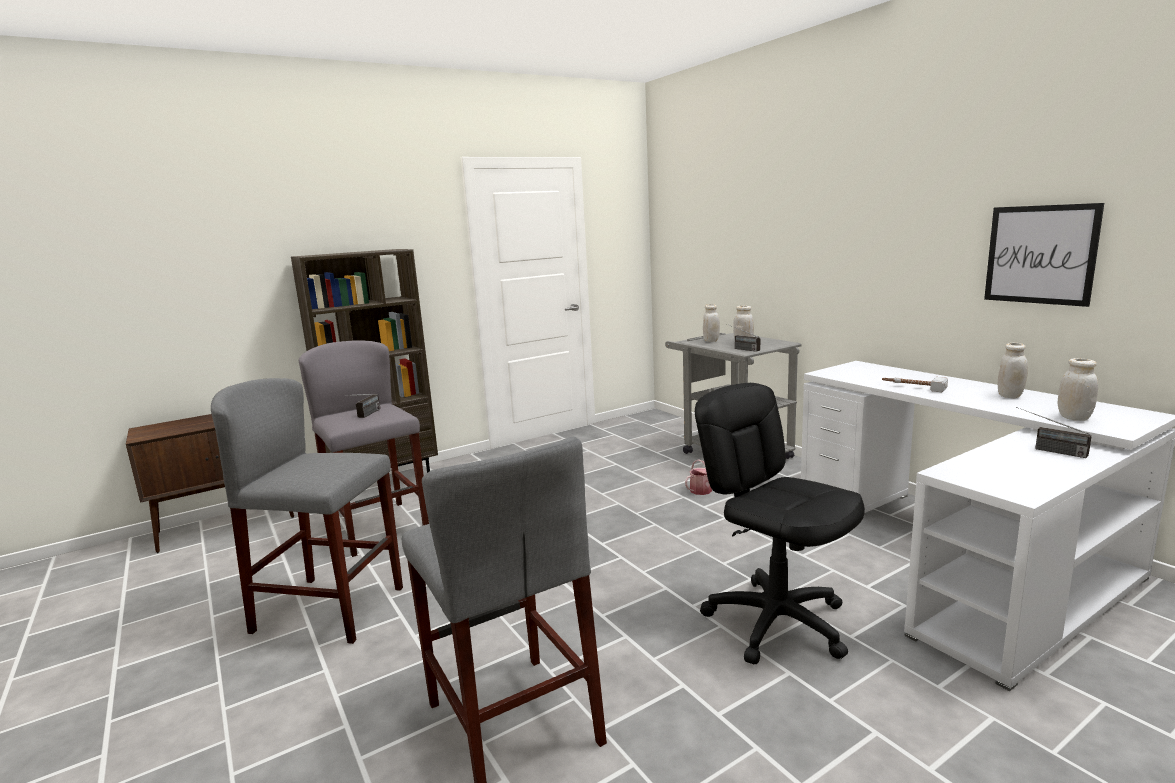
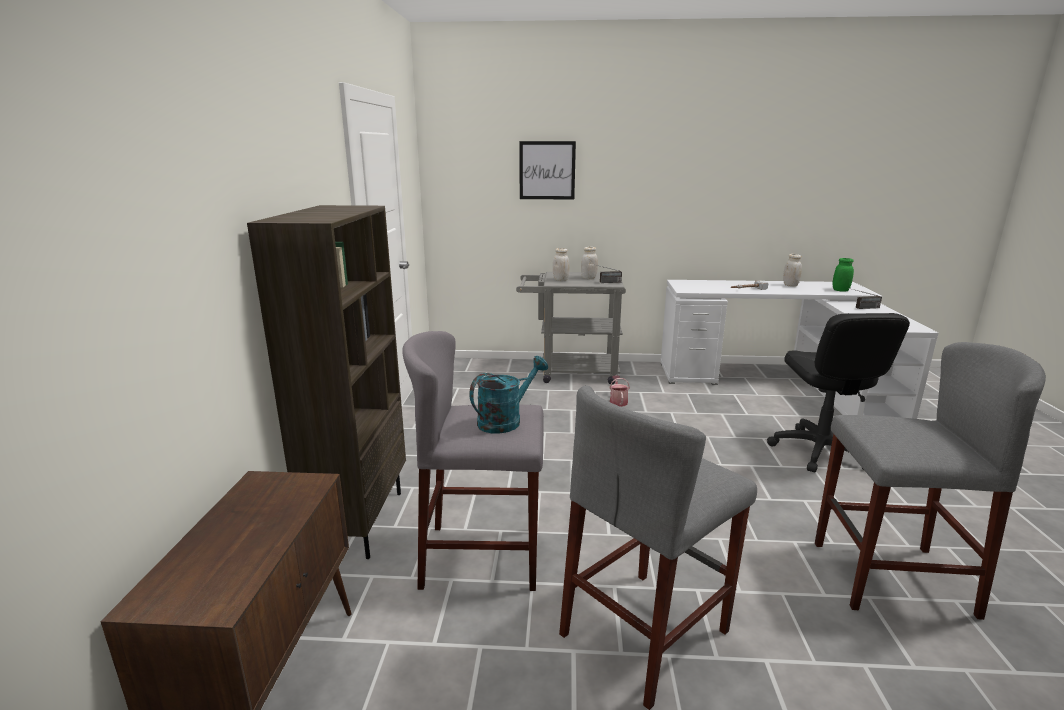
camera: 55 degrees left, 5 degrees up
radio [344,394,381,418] -> turquoise watering can [469,356,548,434]
black office chair [695,383,865,665] -> black office chair turned 90 degrees counterclockwise [767,313,910,472]
picture [984,203,1104,307] -> picture moved to [519,141,576,200]
white jar [1058,358,1098,421] -> green jar [833,258,854,292]

